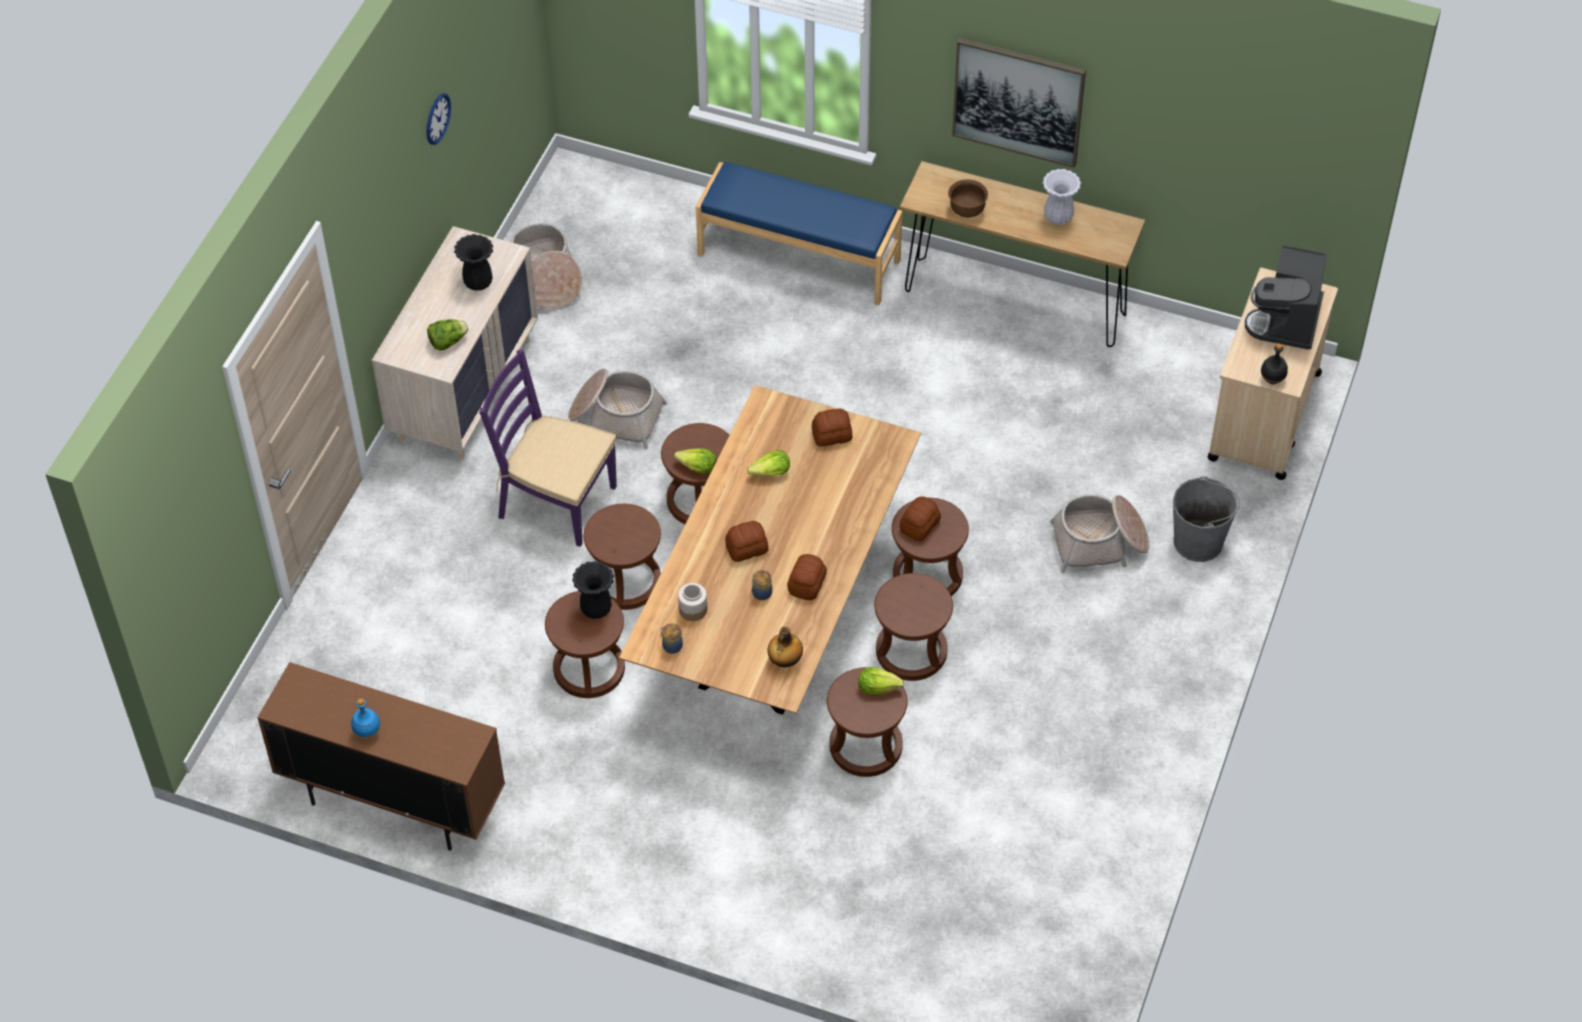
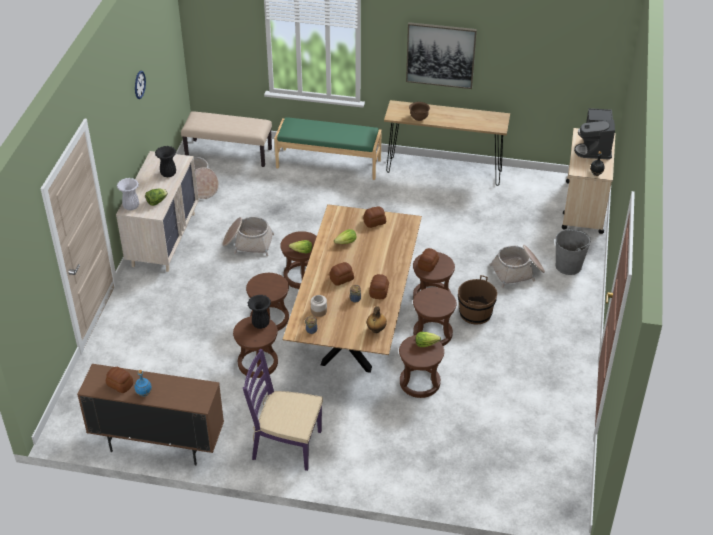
camera: 10 degrees left, 10 degrees down
purple chair [479,349,617,547] -> purple chair moved to [243,349,323,471]
blue bench [696,162,902,305] -> green bench [274,117,382,180]
white vase [1042,169,1081,225] -> white vase moved to [117,178,139,210]
none -> bread [106,367,133,393]
none -> beige bench [181,111,272,167]
none -> brown bucket [458,275,497,324]

